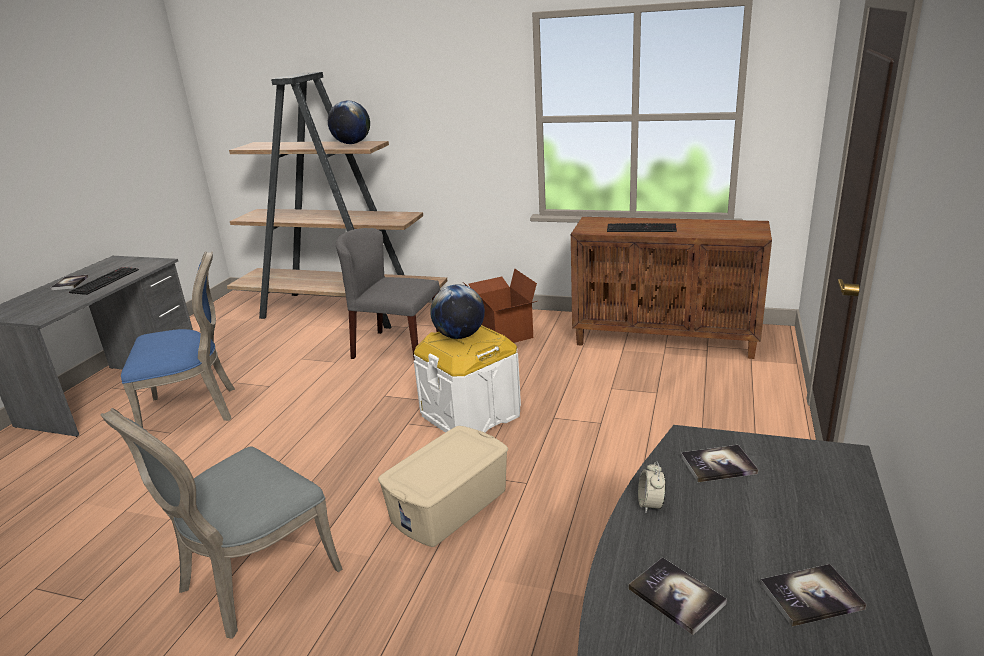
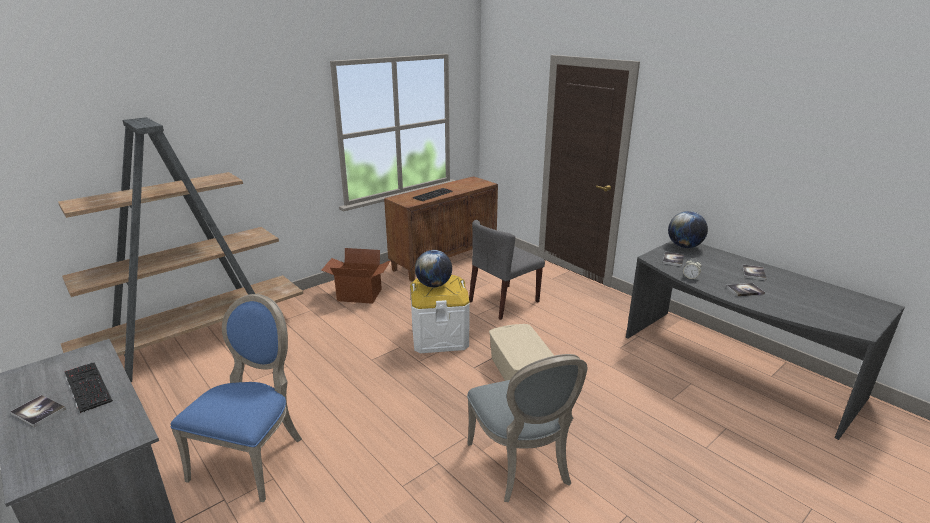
camera: 60 degrees left, 0 degrees up
globe [328,101,370,144] -> globe moved to [668,211,708,248]
grey chair [336,228,440,360] -> grey chair moved to [469,220,545,320]

